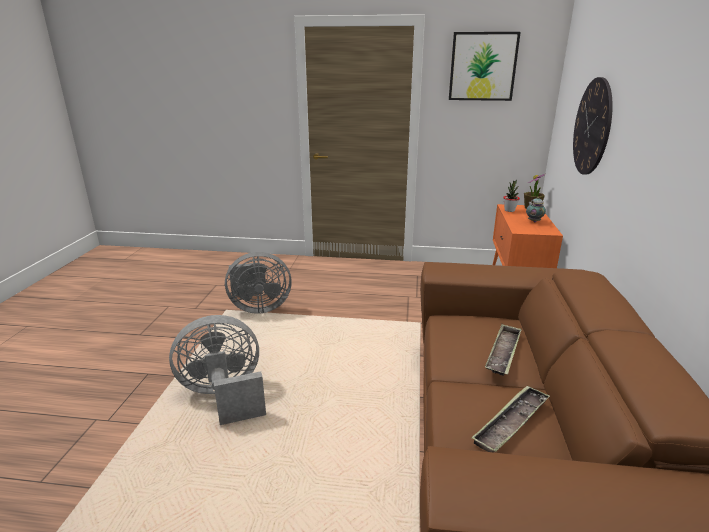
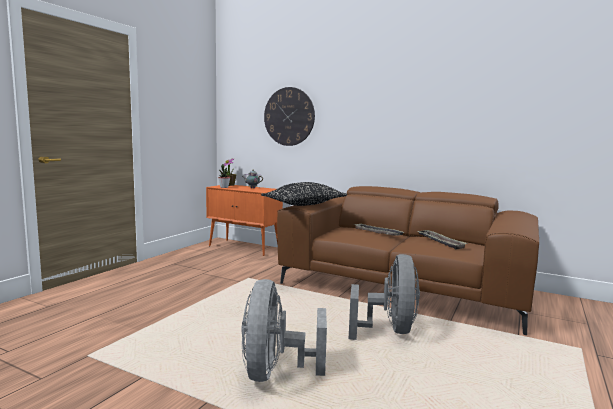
camera: 70 degrees left, 15 degrees down
grey fan [225,252,292,314] -> grey fan moved to [349,254,420,340]
picture [449,32,521,101] -> none
none -> black pillow [261,182,347,206]

